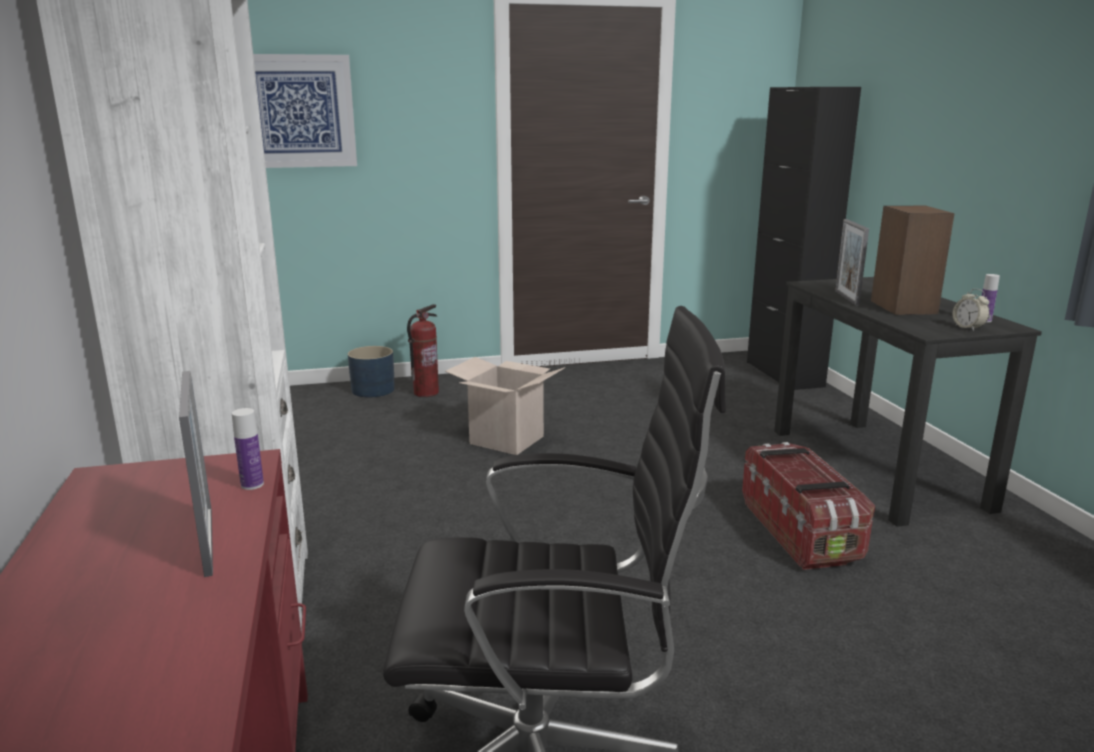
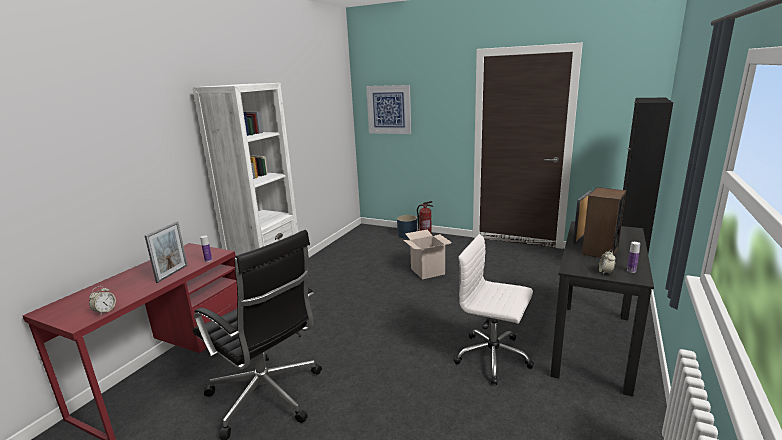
camera: 40 degrees right, 0 degrees up
storage box [742,442,875,570] -> white office chair [454,234,534,385]
none -> alarm clock [89,286,116,314]

